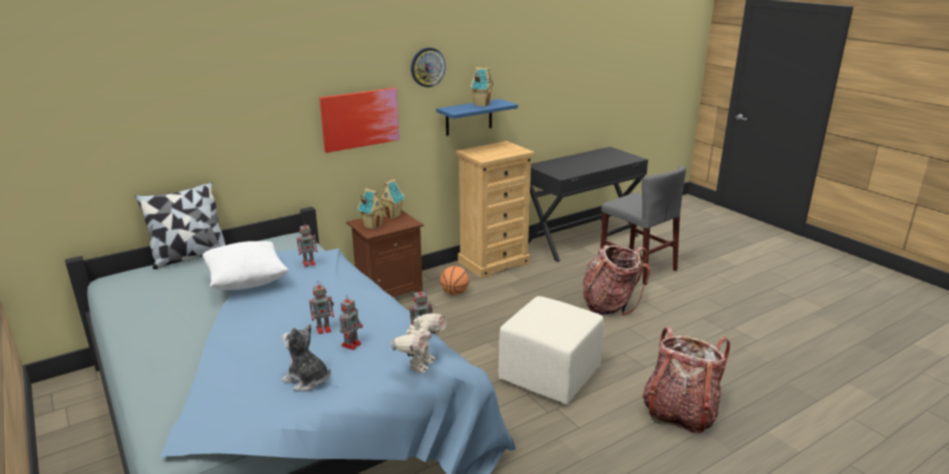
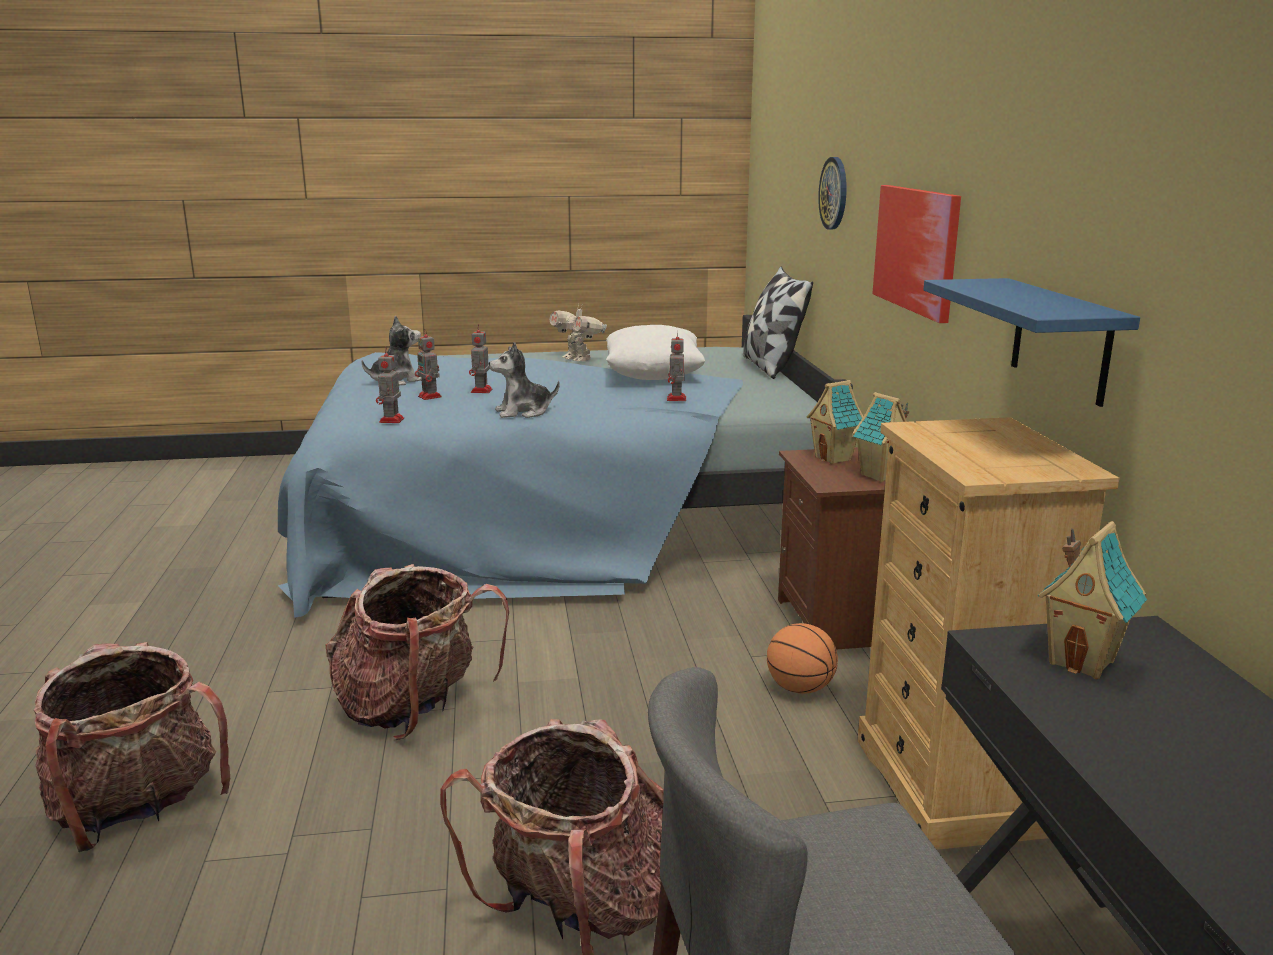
camera: 115 degrees right, 5 degrees down
toy robot [390,313,446,373] -> toy robot moved to [549,303,607,361]
wall clock [411,48,446,87] -> wall clock moved to [818,157,847,230]
toy house [470,67,494,107] -> toy house moved to [1038,521,1147,679]
beige ottoman [499,296,604,405] -> backpack [325,564,509,740]
none -> plush toy [489,342,560,418]

